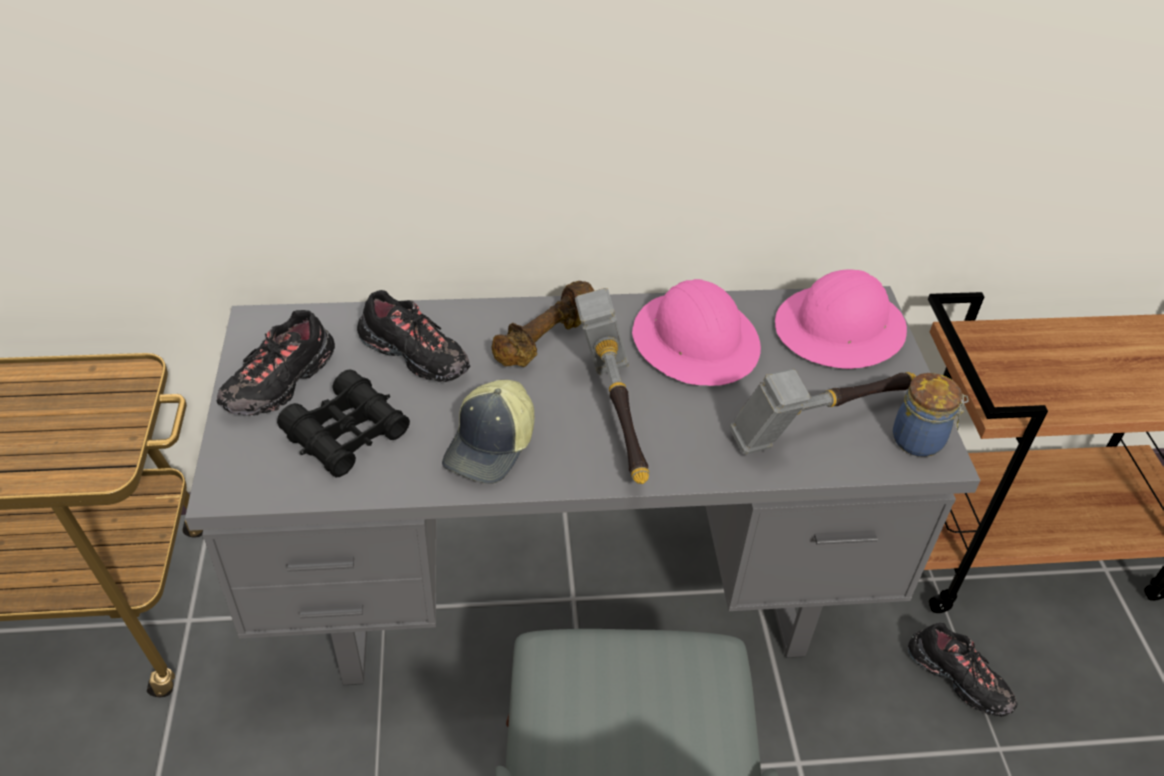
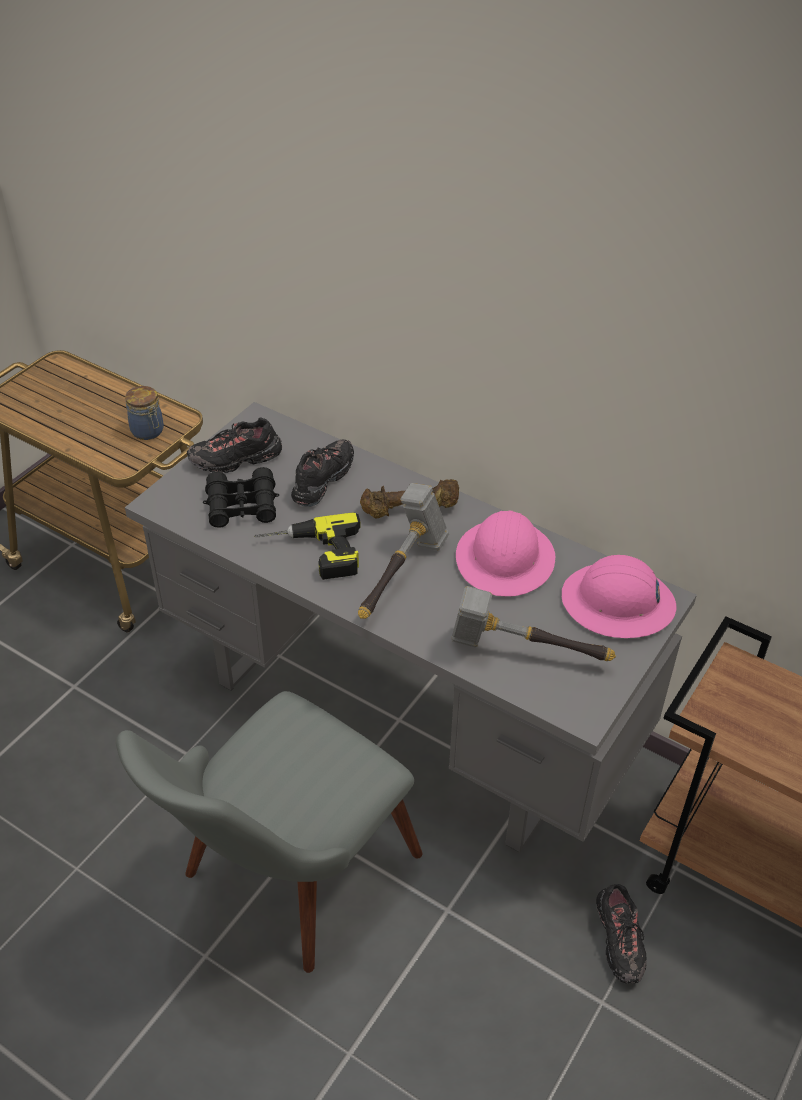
camera: 40 degrees right, 0 degrees up
black shoe [357,290,471,382] -> black shoe turned 135 degrees counterclockwise [291,440,354,507]
cap [442,380,534,484] -> power drill [254,512,361,580]
jar [893,373,968,457] -> jar moved to [125,386,164,440]

